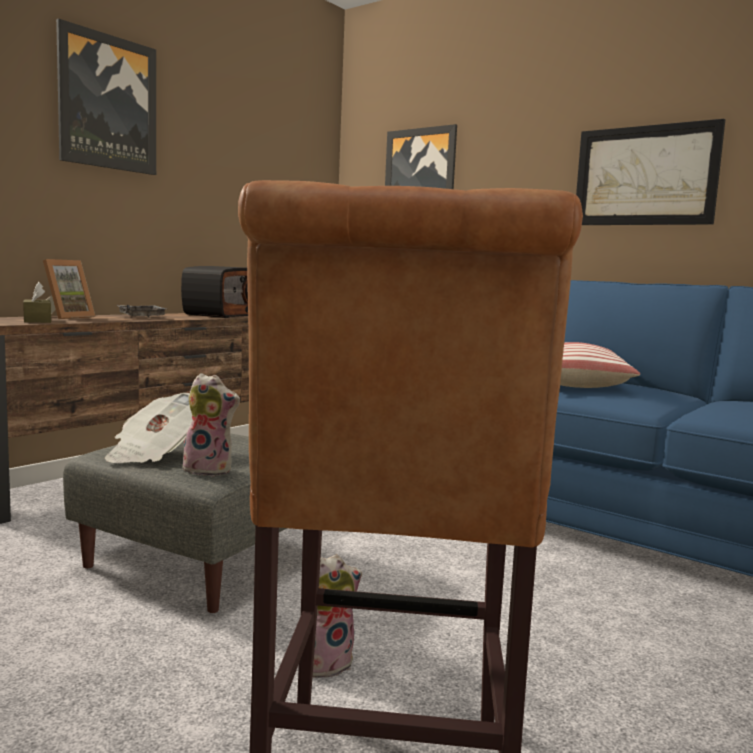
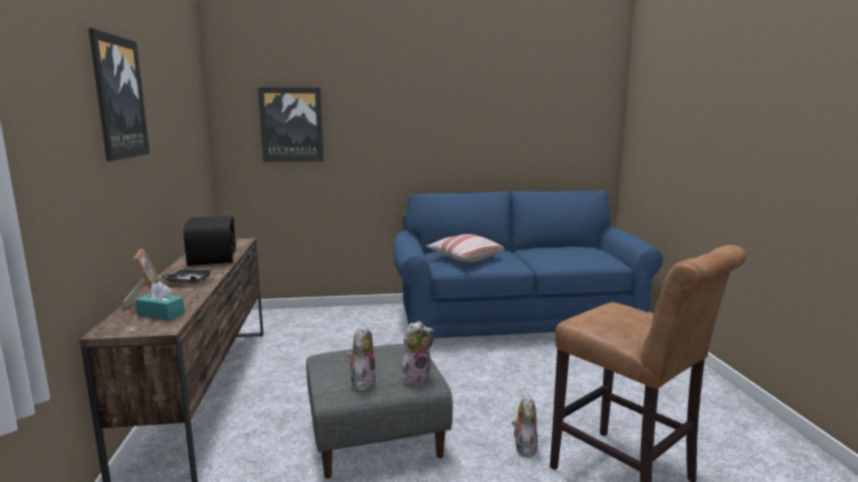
camera: 45 degrees left, 5 degrees up
brown tissue box [23,282,51,323] -> turquoise tissue box [136,281,185,321]
newspaper [105,393,193,463] -> plush toy [347,324,377,391]
picture [576,119,725,225] -> none

